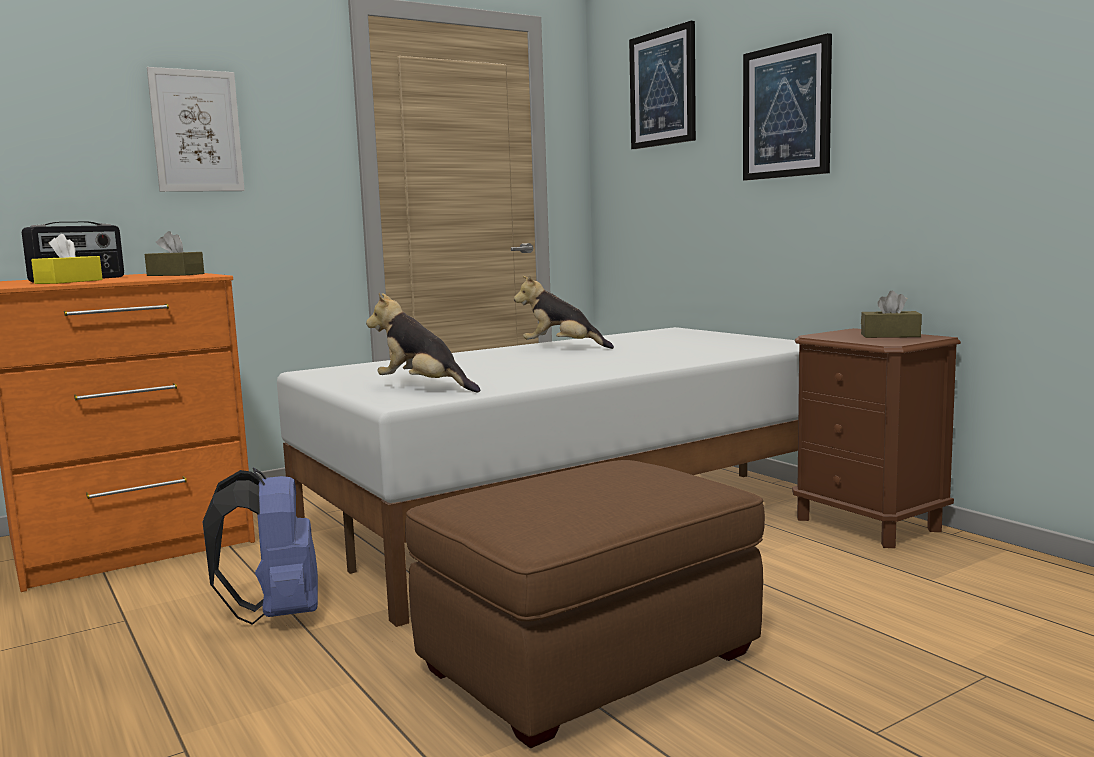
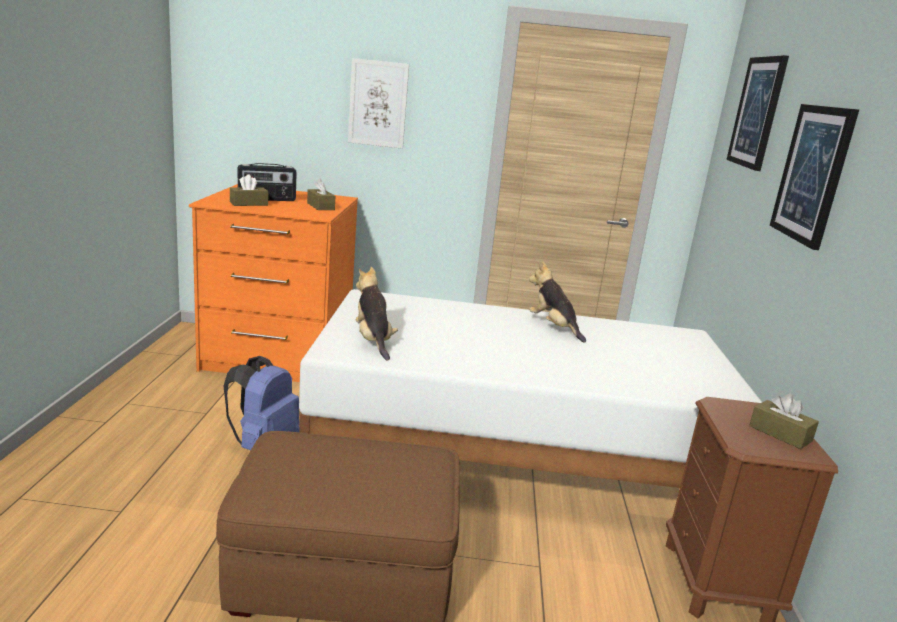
camera: 35 degrees right, 10 degrees up
yellow tissue box [31,234,103,284] -> brown tissue box [230,175,268,206]

